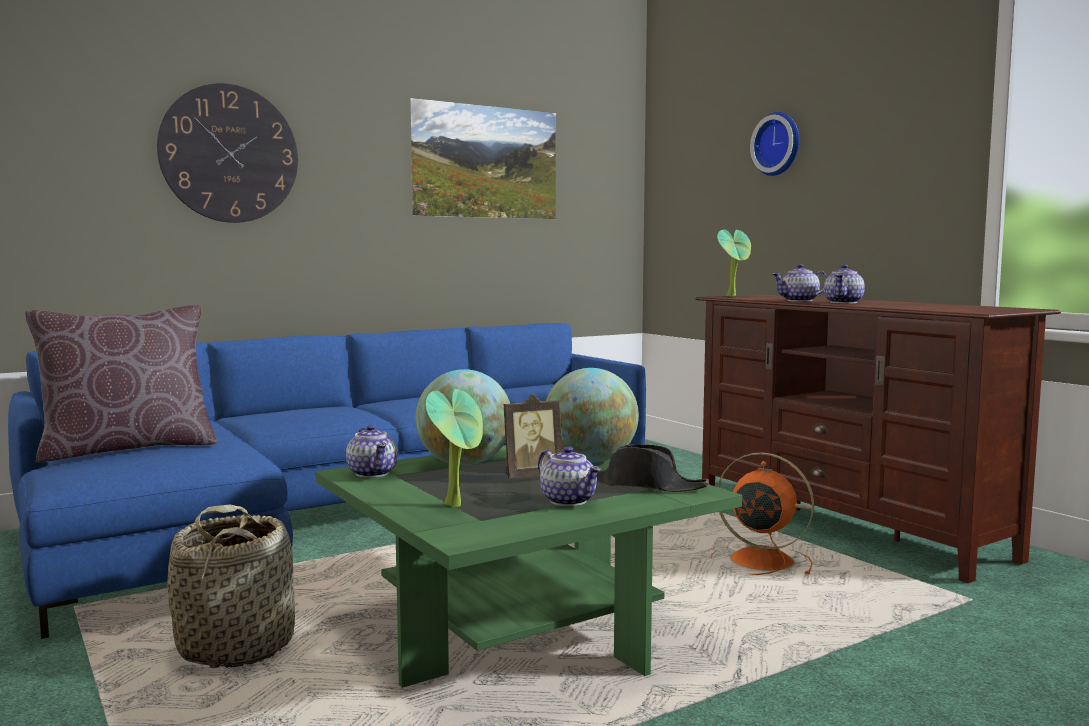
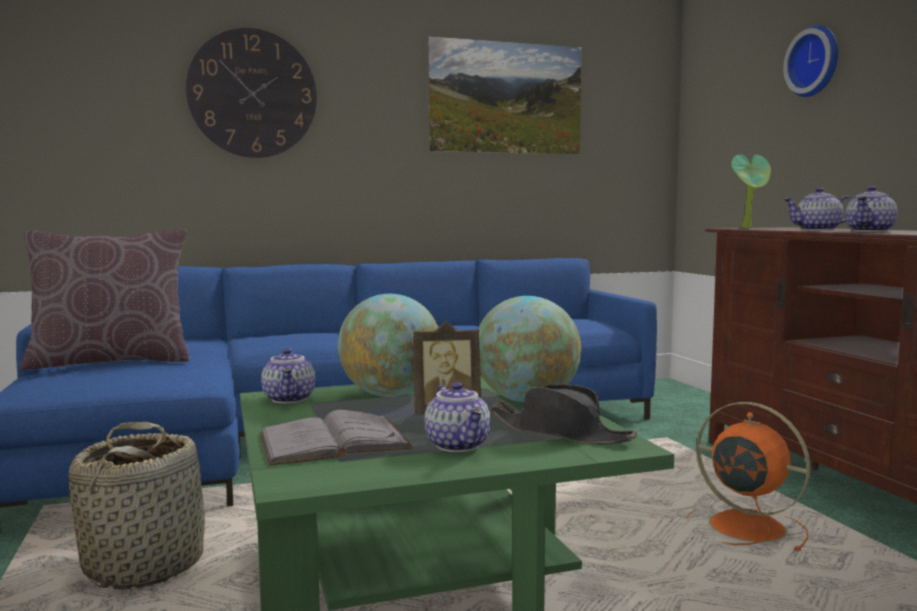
camera: 15 degrees right, 0 degrees up
potted plant [425,389,483,508] -> grey book [260,410,414,465]

